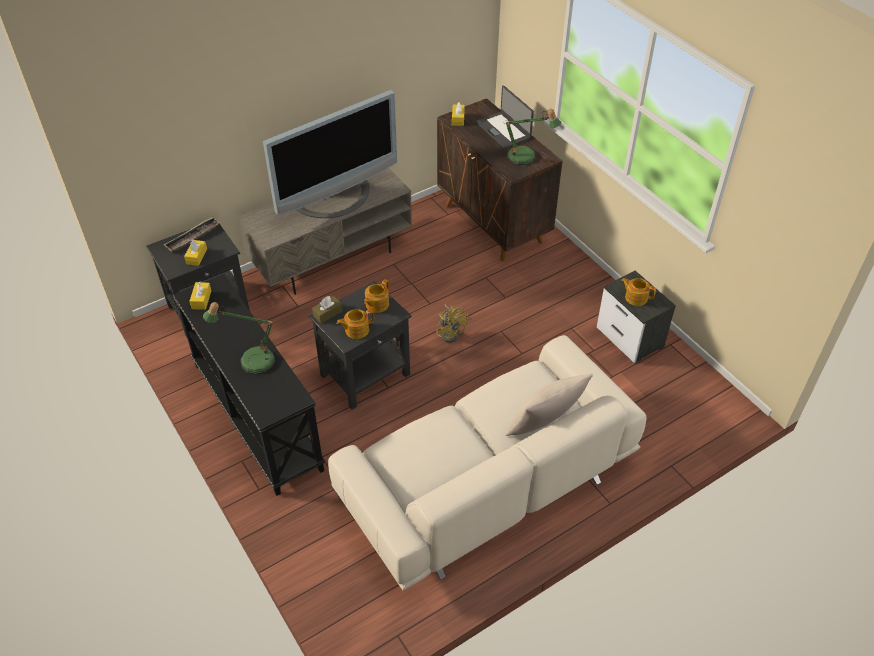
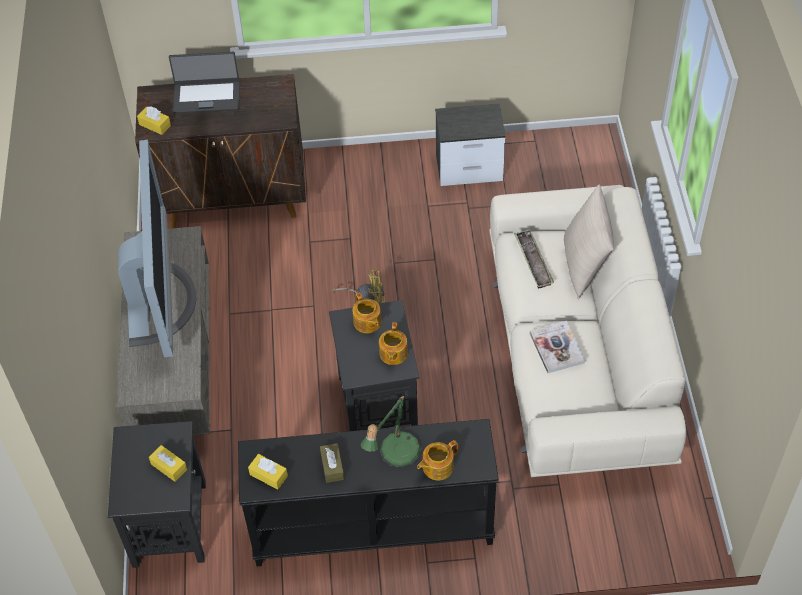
camera: 60 degrees left, 5 degrees up
tray [163,217,220,253] -> tray moved to [514,229,554,289]
brown tissue box [312,296,343,323] -> brown tissue box moved to [320,443,344,483]
table lamp [504,109,561,165] -> none
teapot [621,278,656,306] -> teapot moved to [417,440,458,480]
none -> book [530,321,585,373]

